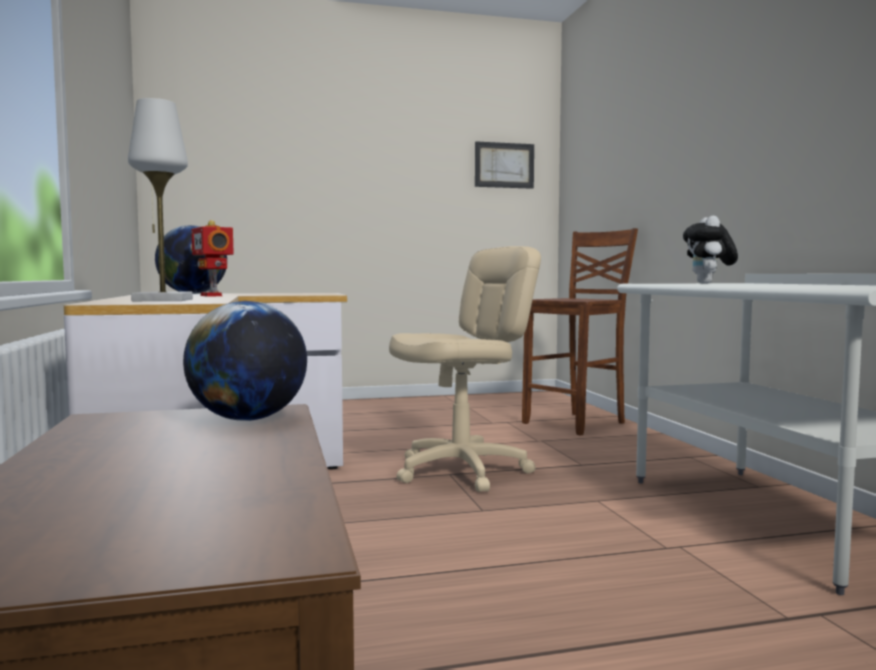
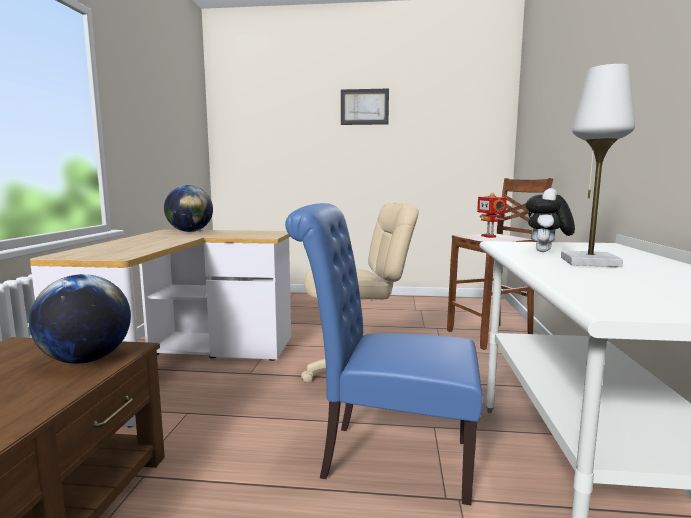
camera: 20 degrees right, 5 degrees up
white table lamp [128,98,193,301] -> white table lamp moved to [561,64,635,267]
toy robot [191,220,234,297] -> toy robot moved to [477,193,507,238]
picture [475,141,534,189] -> picture moved to [341,89,389,125]
none -> blue chair [285,203,482,505]

